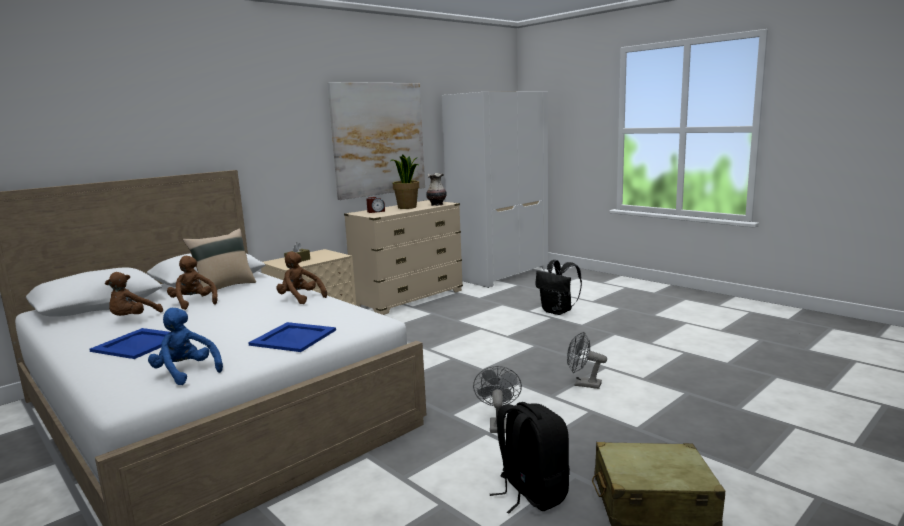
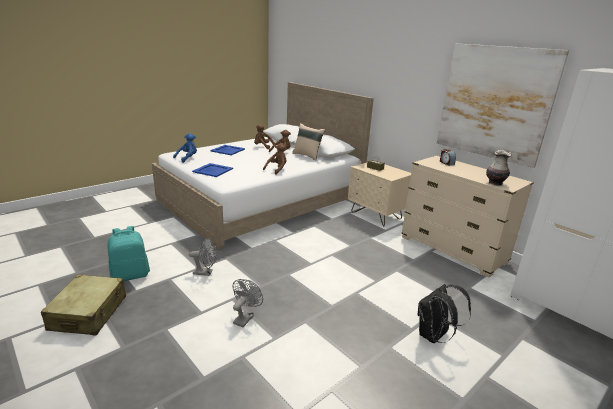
camera: 90 degrees right, 10 degrees up
potted plant [390,154,419,209] -> none
black backpack [489,402,570,514] -> turquoise backpack [107,226,150,281]

